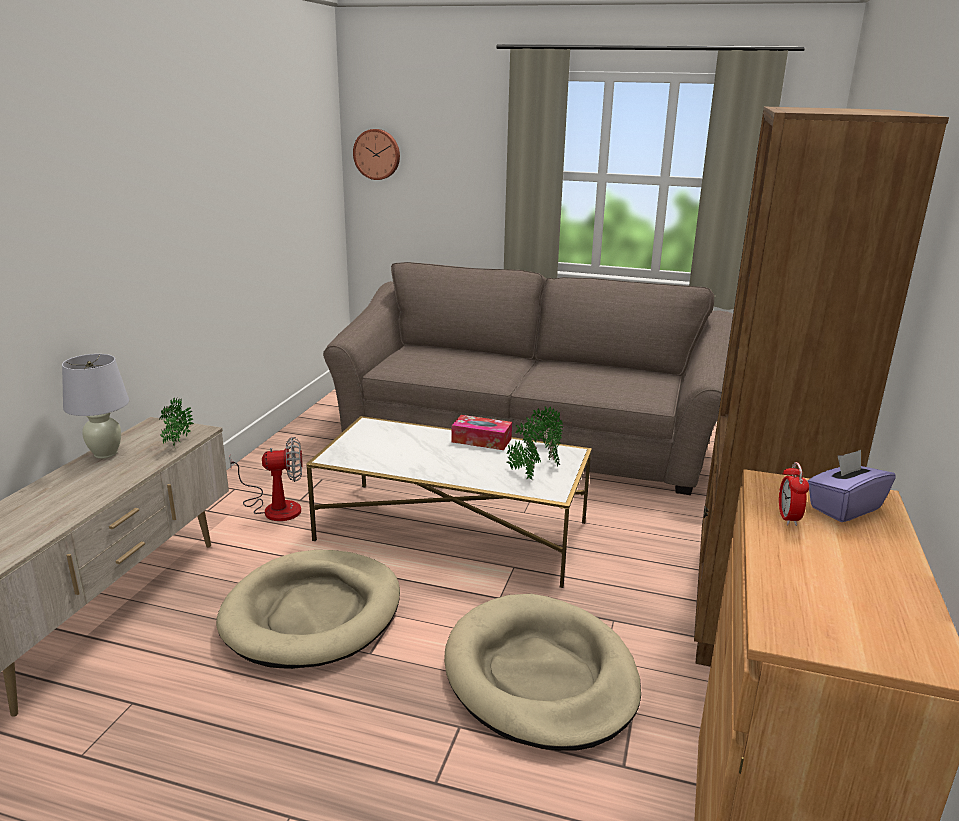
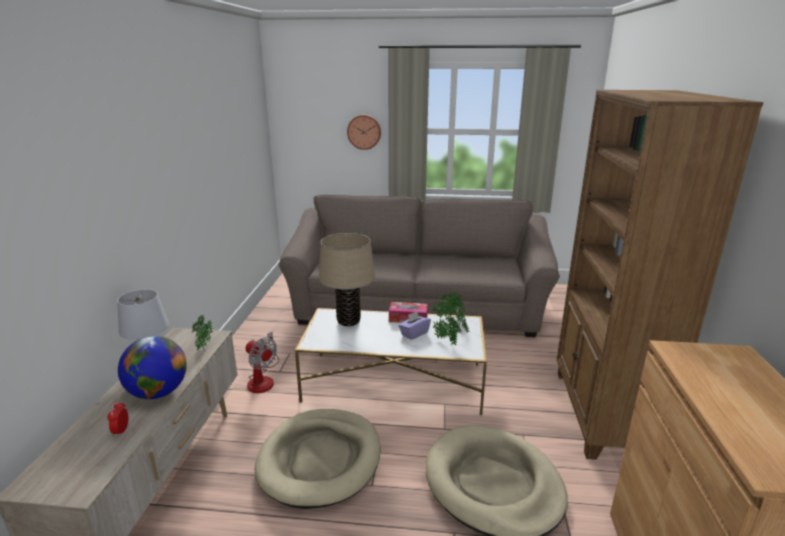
camera: 10 degrees left, 0 degrees up
fan [229,437,303,521] -> fan turned 60 degrees clockwise [246,332,279,393]
wall clock [353,129,400,180] -> wall clock moved to [347,115,381,150]
alarm clock [779,462,809,526] -> alarm clock moved to [107,401,129,437]
purple tissue box [807,450,896,522] -> purple tissue box moved to [399,311,431,340]
none -> globe [118,336,187,399]
none -> beige table lamp [319,233,375,326]

